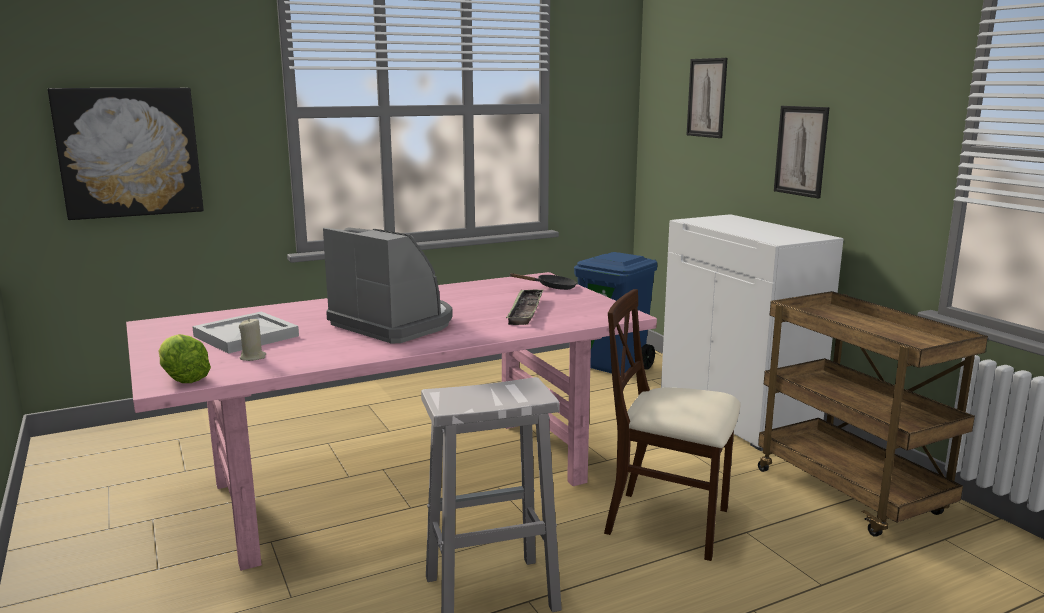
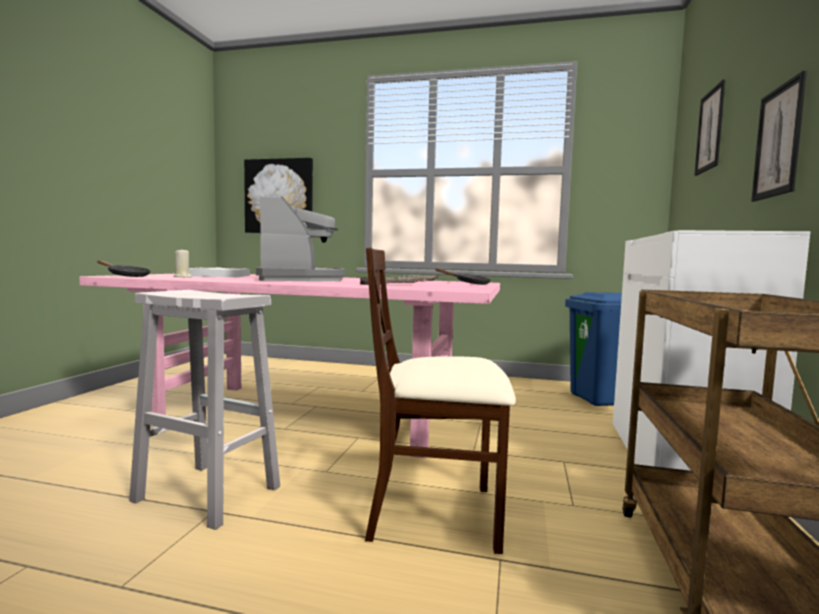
camera: 40 degrees right, 10 degrees down
lettuce [158,334,211,383] -> black frying pan [97,260,151,277]
beige chair [604,289,741,561] -> beige chair turned 60 degrees counterclockwise [365,248,516,554]

